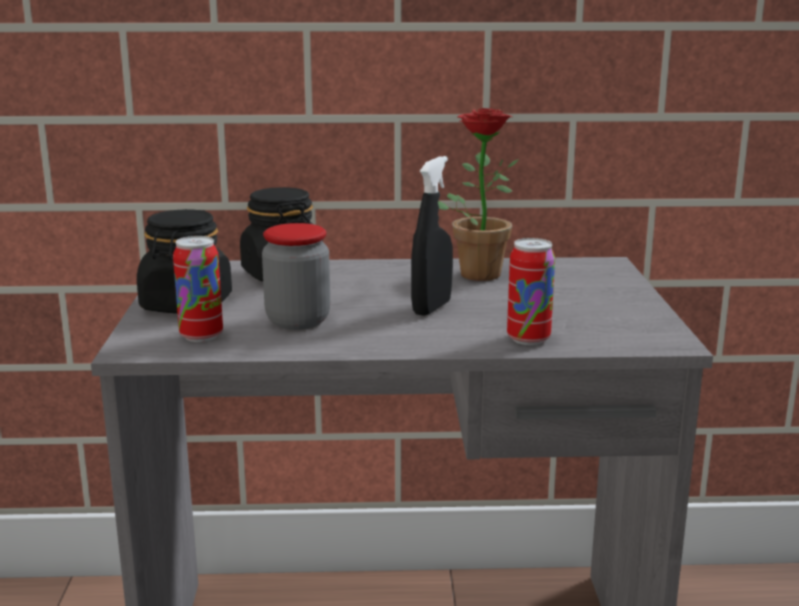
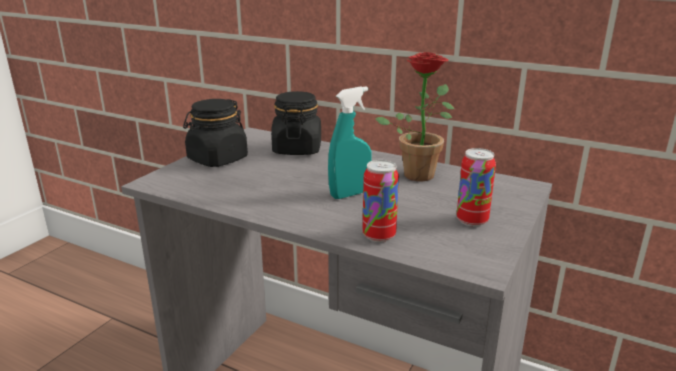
camera: 30 degrees right, 5 degrees up
can [173,236,223,342] -> can moved to [456,148,496,227]
jar [262,223,330,330] -> none
black spray bottle [411,156,453,316] -> turquoise spray bottle [328,86,372,199]

